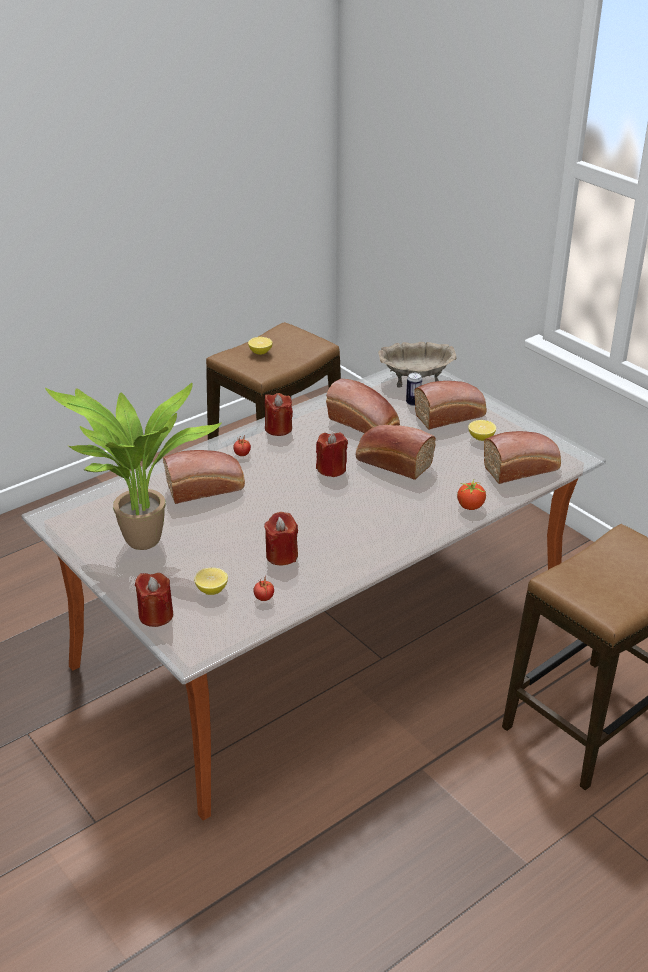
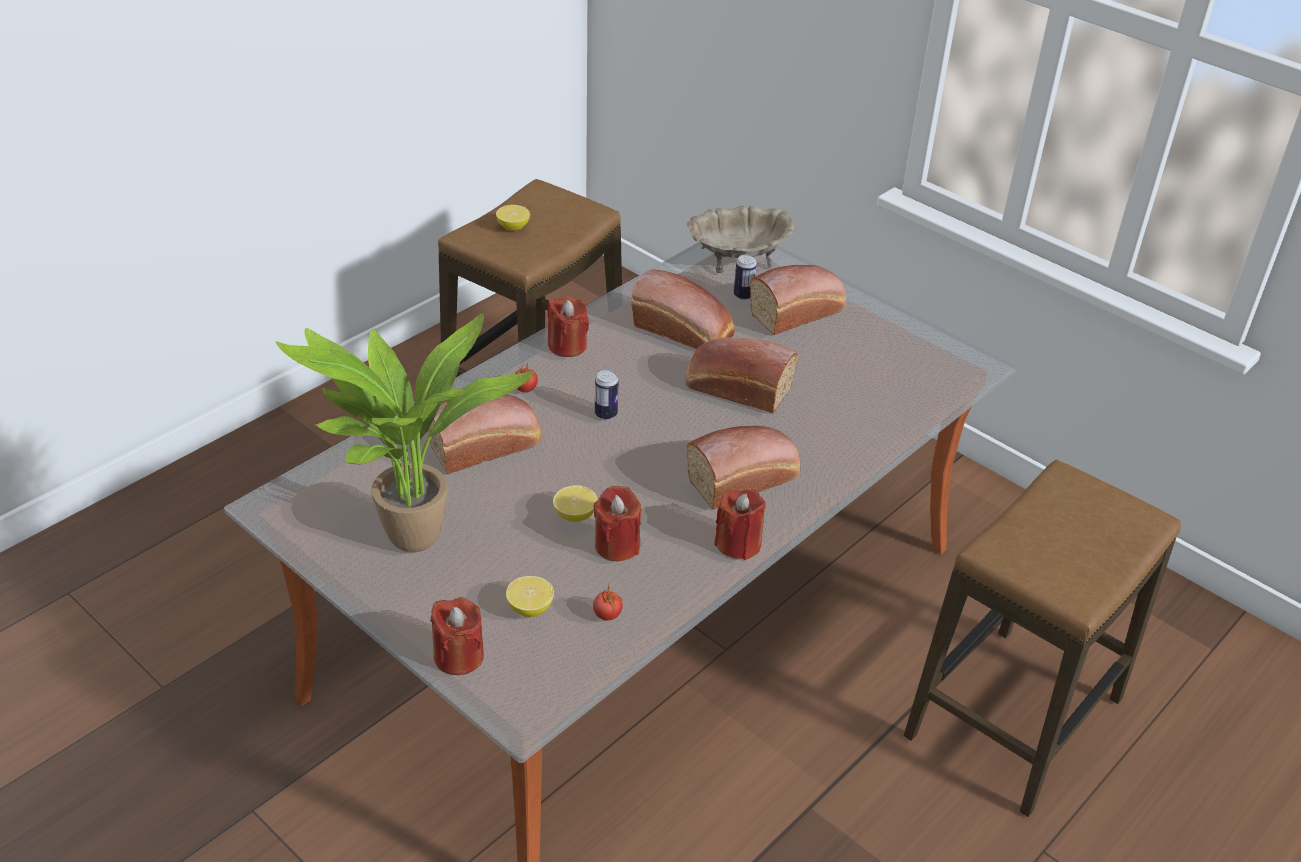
camera: 10 degrees left, 5 degrees up
red candle [316,433,348,477] -> red candle moved to [714,489,766,560]
tomato [457,480,487,510] -> none
lemon [468,420,496,441] -> lemon moved to [553,485,598,522]
bread [484,431,561,484] -> bread moved to [687,426,800,510]
none -> can [595,370,619,420]

